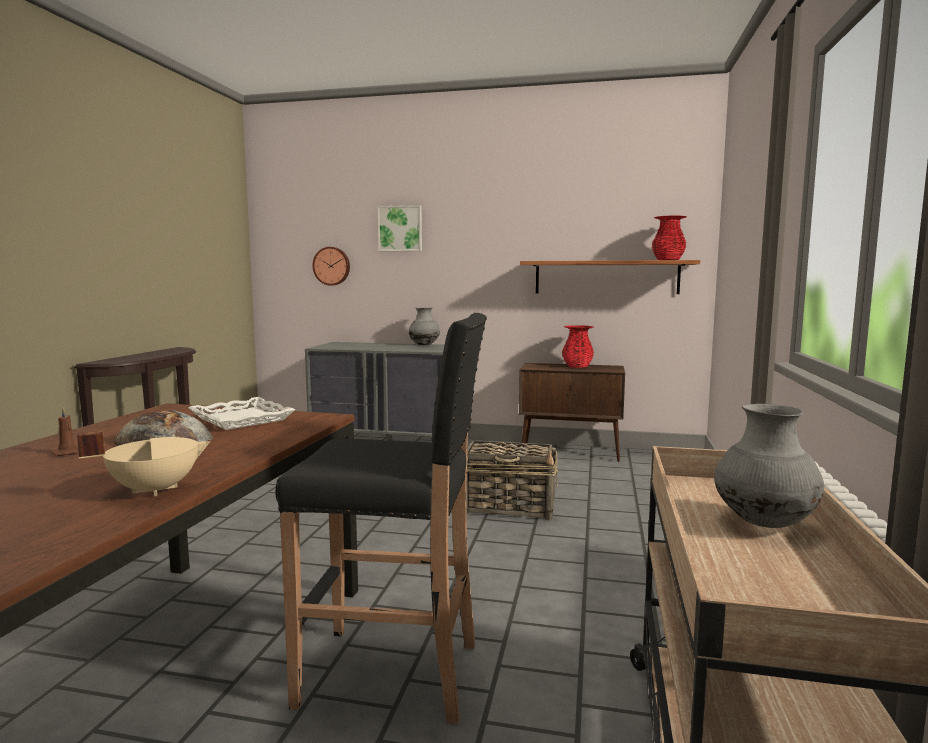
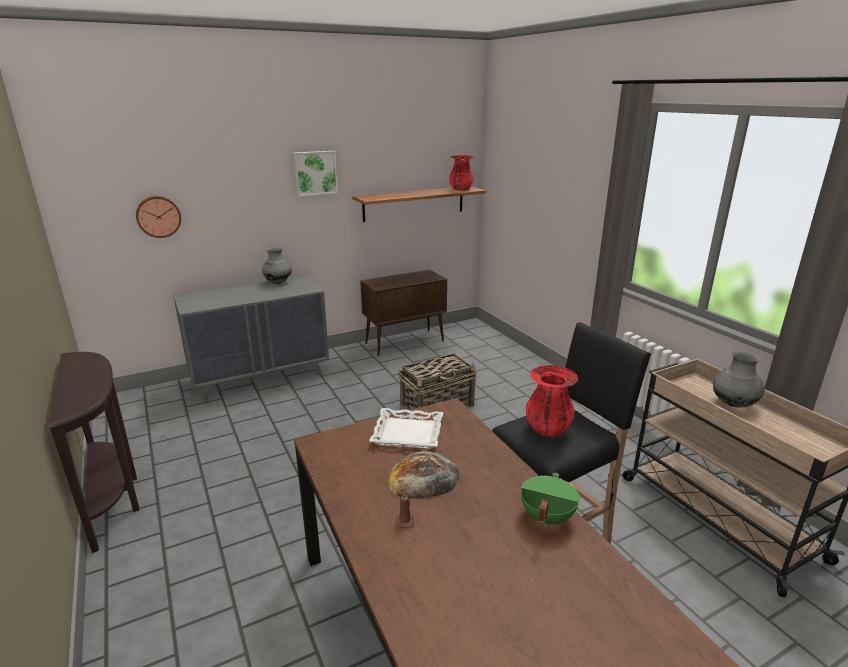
camera: 40 degrees left, 15 degrees up
beige cooking pot [77,431,210,496] -> green cooking pot [521,473,580,526]
picture [378,205,422,251] -> picture moved to [293,151,338,196]
red vase [562,325,594,368] -> red vase moved to [526,365,578,437]

